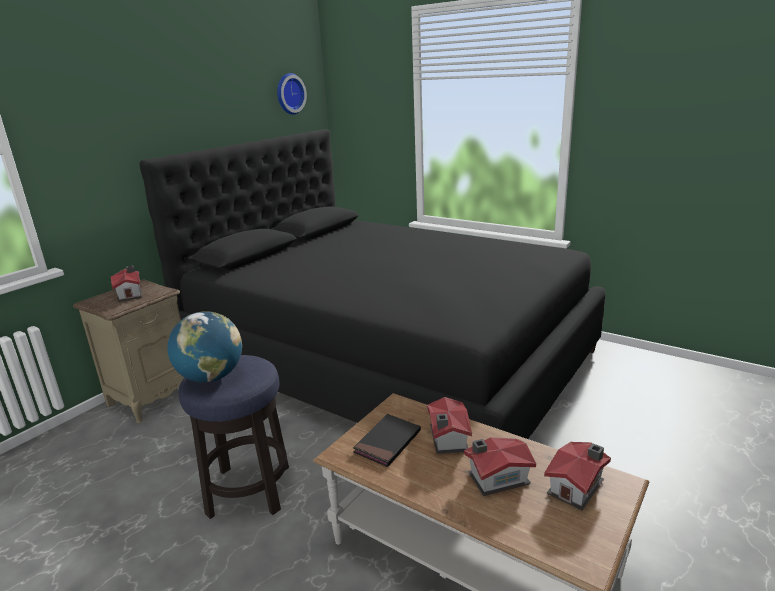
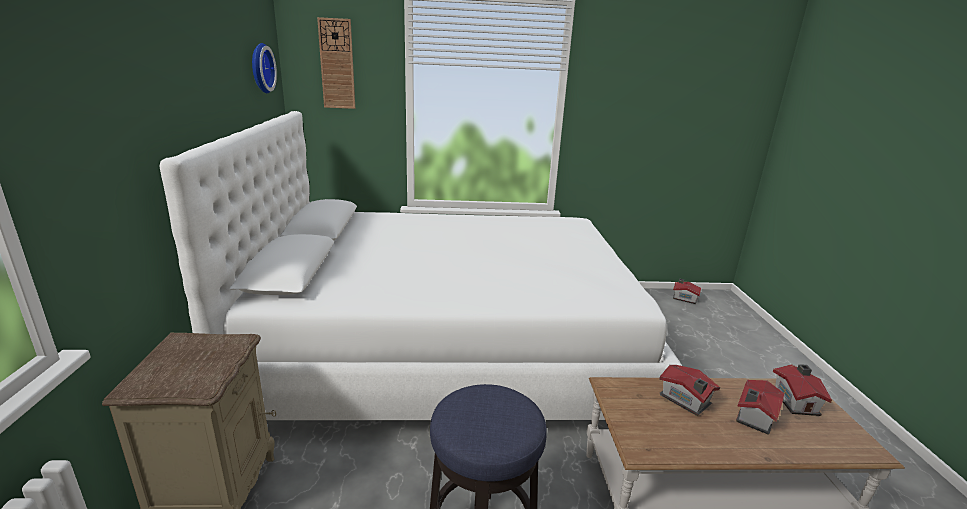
camera: 40 degrees left, 0 degrees up
toy house [111,265,142,302] -> toy house moved to [673,279,701,304]
black bed [139,129,605,439] -> white bed [160,111,682,420]
globe [167,311,242,383] -> none
black book [353,414,421,467] -> none
none -> wall clock [317,17,355,109]

